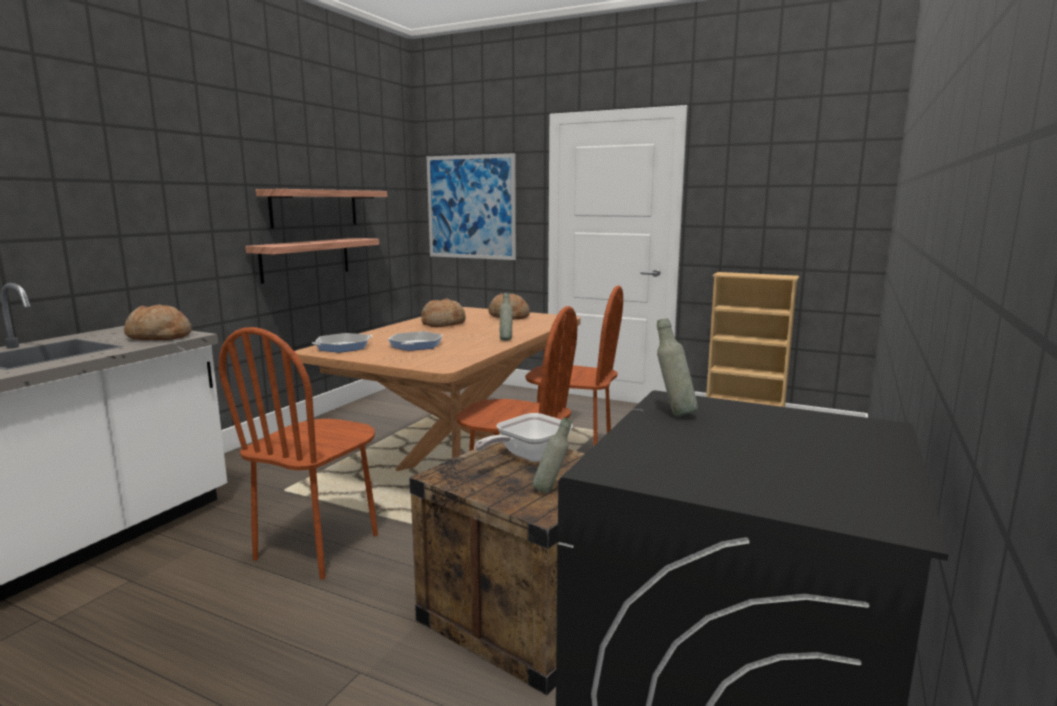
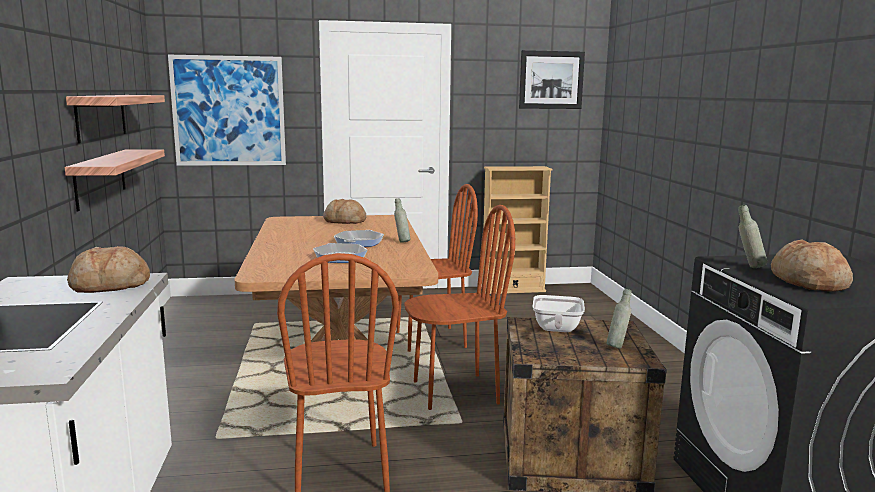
camera: 35 degrees left, 0 degrees up
frying pan [312,333,372,353] -> frying pan moved to [334,230,384,247]
bread [421,299,466,327] -> bread moved to [771,240,853,291]
none -> picture [519,50,585,109]

